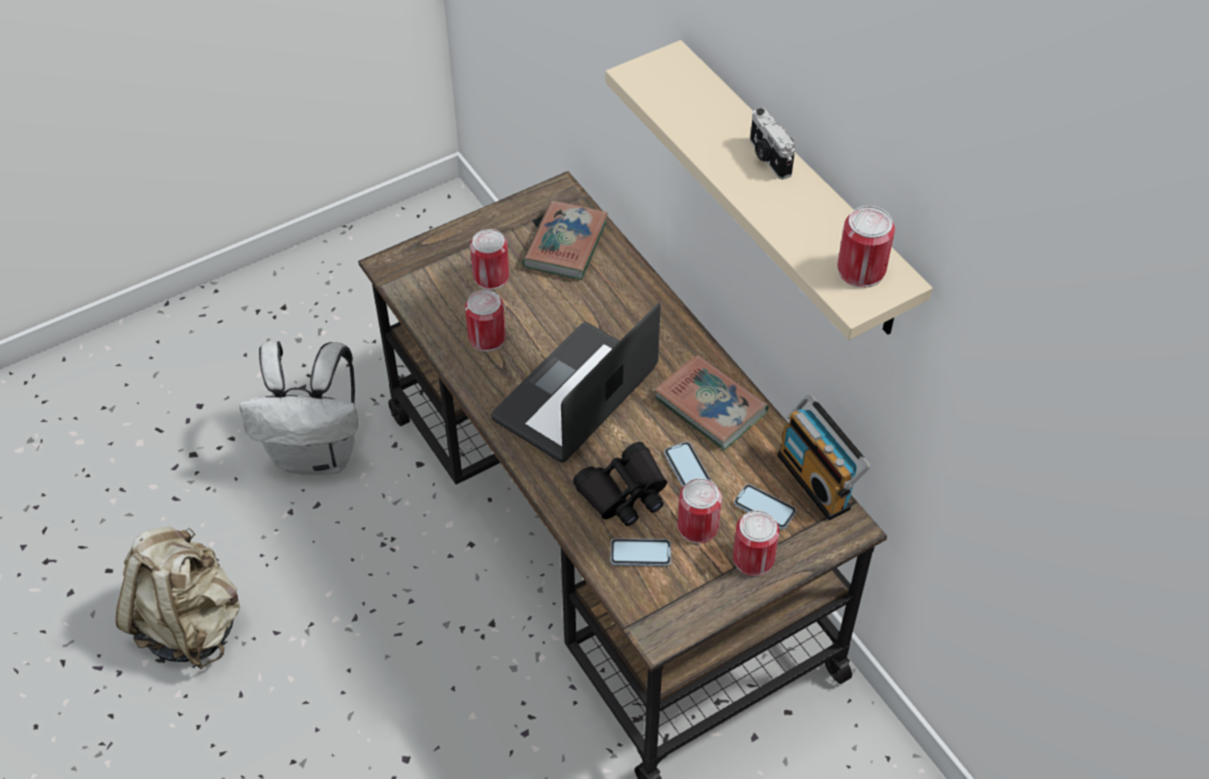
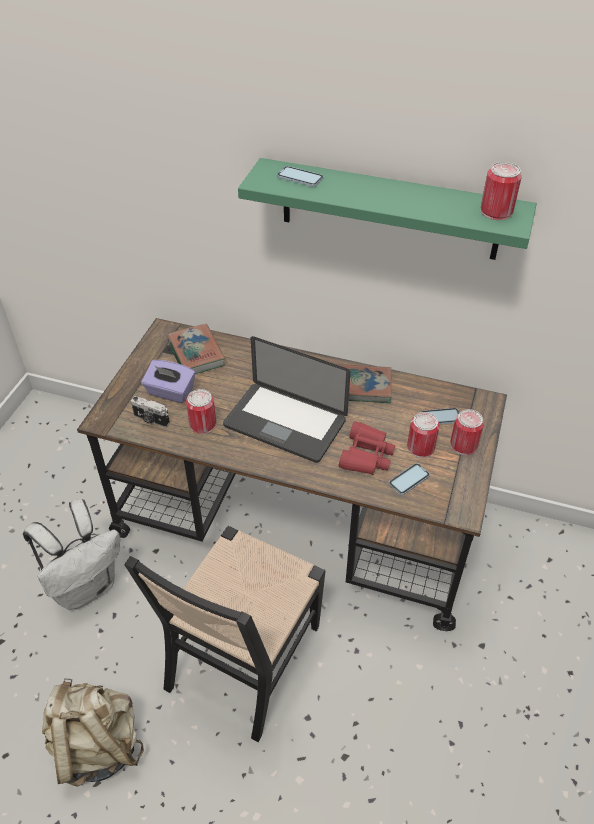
camera: 40 degrees left, 5 degrees down
can [470,229,509,290] -> purple tissue box [141,360,195,403]
laptop [491,302,661,463] -> laptop turned 60 degrees counterclockwise [223,336,351,463]
black binoculars [573,442,667,526] -> red binoculars [339,421,395,475]
beige shelf [605,40,932,340] -> green shelf [238,158,537,260]
phone [664,442,711,487] -> phone moved to [277,166,324,187]
camera [750,108,795,180] -> camera moved to [131,396,170,428]
radio [777,395,870,520] -> none
none -> chair [124,526,326,742]

